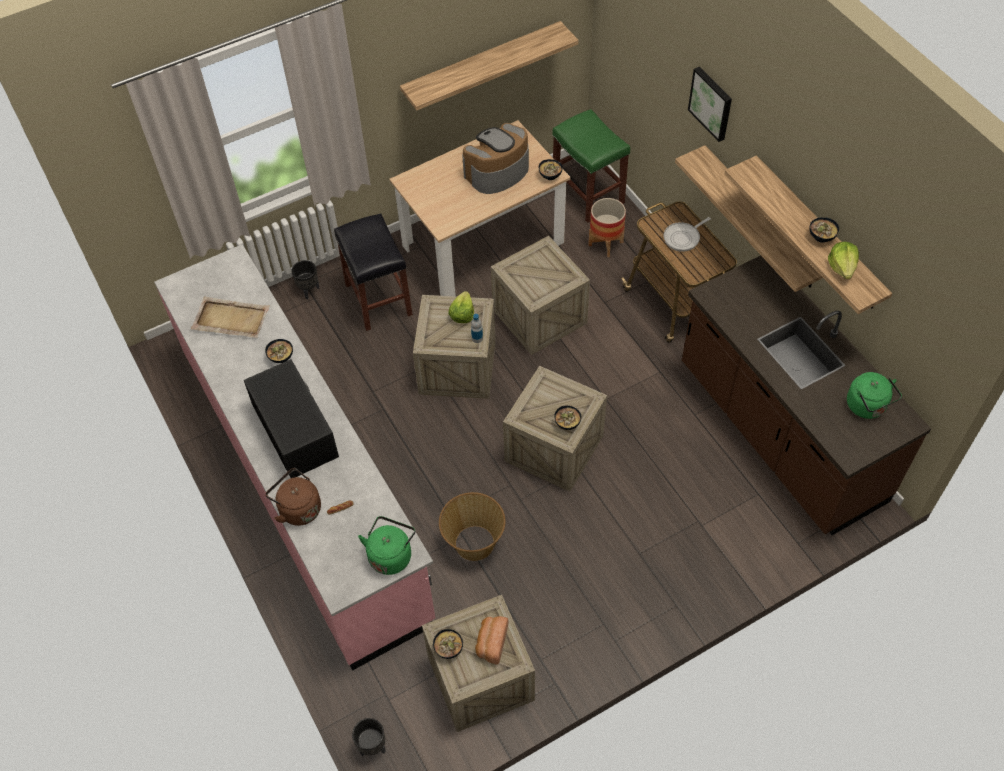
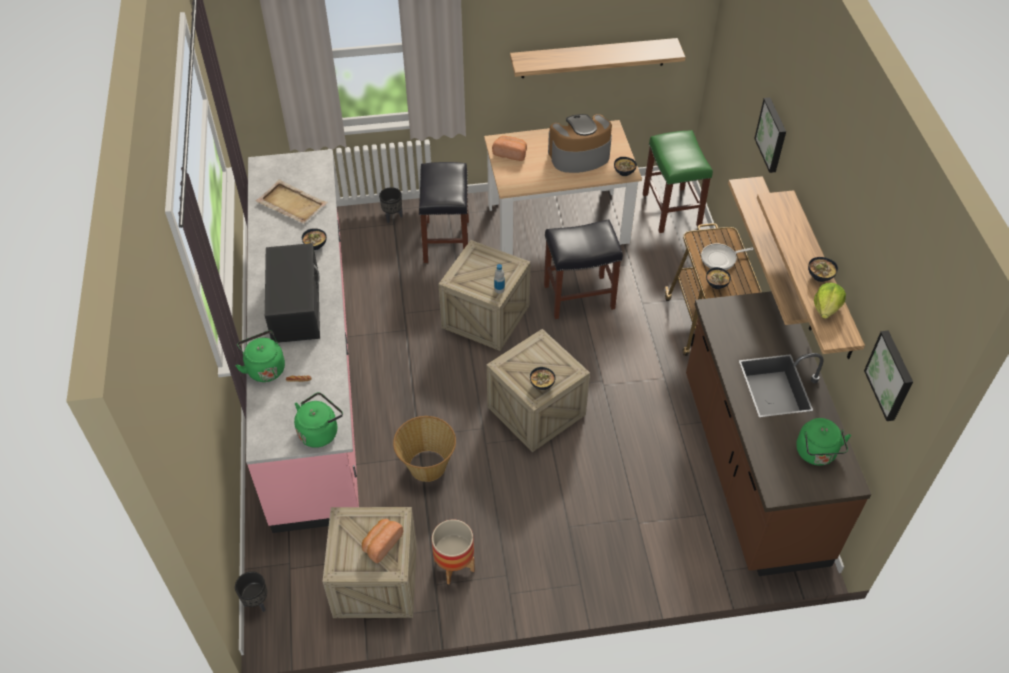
camera: 20 degrees right, 5 degrees down
brown kettle [265,468,321,526] -> green kettle [235,330,285,382]
bowl [433,629,463,659] -> bowl moved to [706,267,731,289]
lettuce [448,291,474,323] -> none
crate [491,236,590,355] -> black stool [544,219,623,319]
planter [588,198,626,257] -> planter moved to [432,519,475,585]
none -> bread [492,136,527,161]
none -> picture [864,330,913,421]

